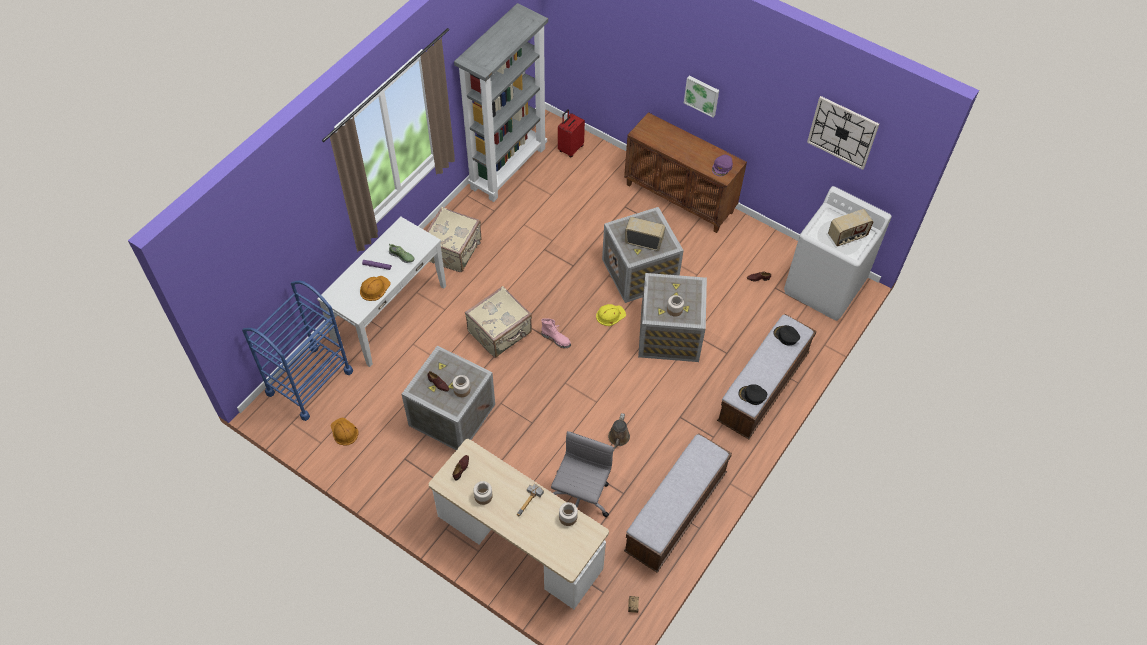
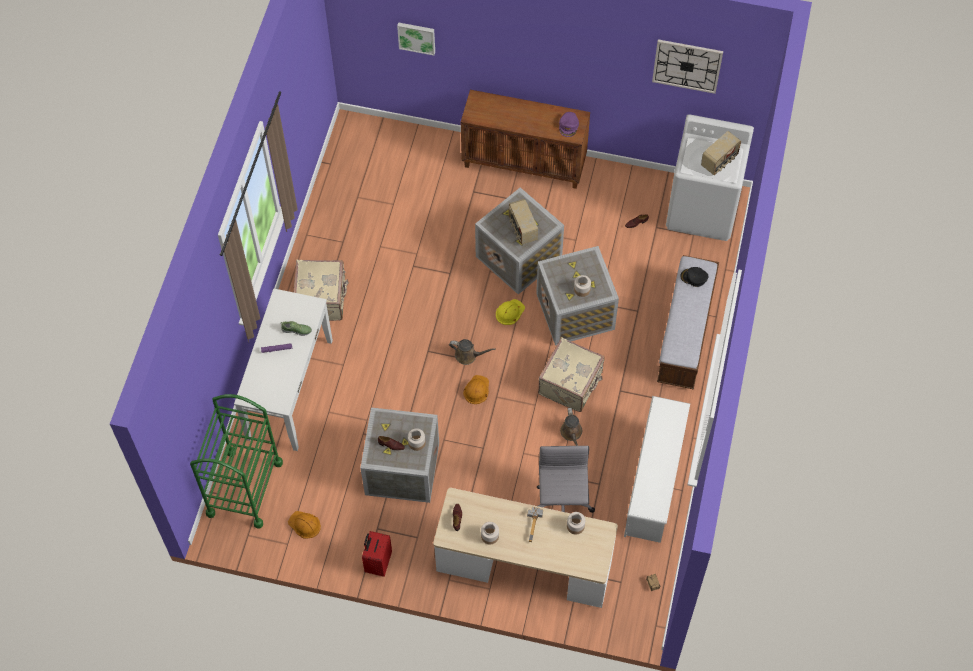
camera: 20 degrees left, 5 degrees up
blue cart [242,281,353,421] -> green cart [190,394,283,529]
orange hard hat [360,276,391,301] -> orange hard hat moved to [463,375,489,404]
grey bookcase [454,3,548,202] -> none
beige suitcase [465,286,532,358] -> beige suitcase moved to [538,337,605,412]
pink boot [541,318,571,348] -> brown watering can [449,339,496,365]
red suitcase [558,110,585,157] -> red suitcase moved to [362,531,392,577]
bench [624,434,732,573] -> white shoe rack [624,396,690,543]
radio [625,217,665,251] -> radio turned 105 degrees counterclockwise [509,199,538,245]
picture [684,76,719,118] -> picture moved to [397,22,435,56]
black cap [738,384,767,405] -> none

